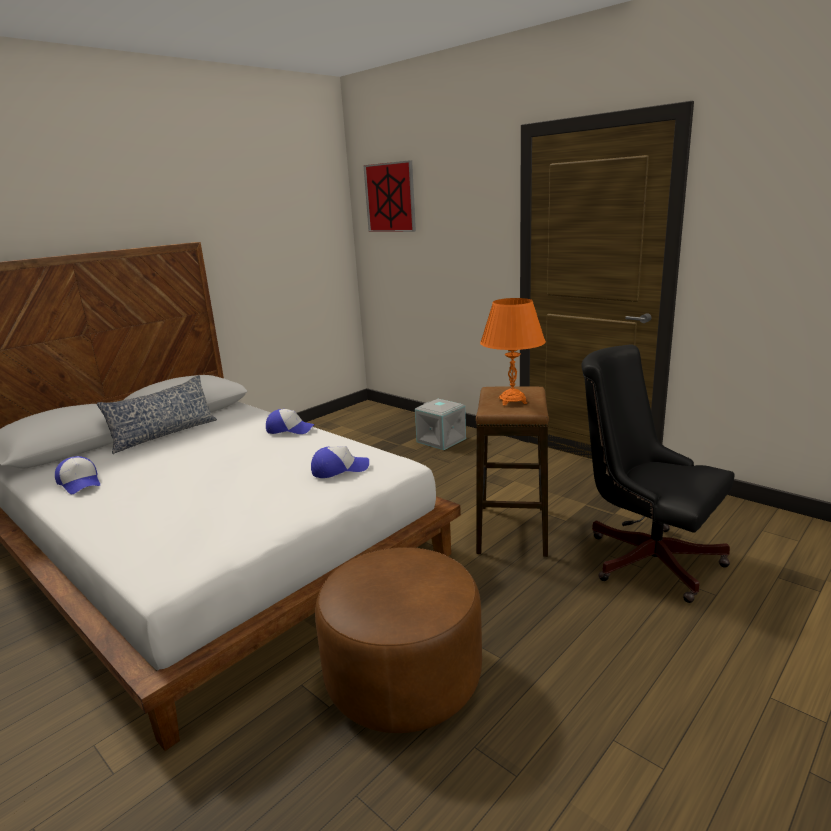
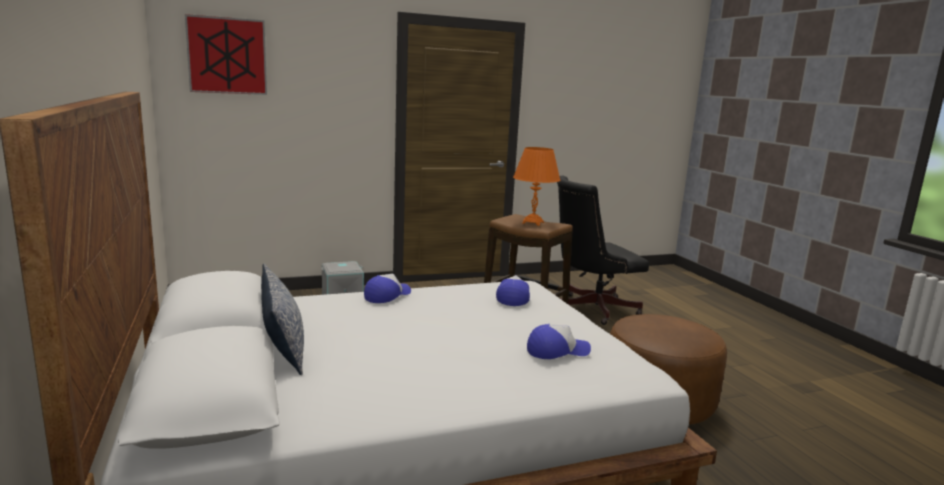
camera: 65 degrees left, 5 degrees down
cap [55,456,100,494] -> cap moved to [527,324,591,359]

